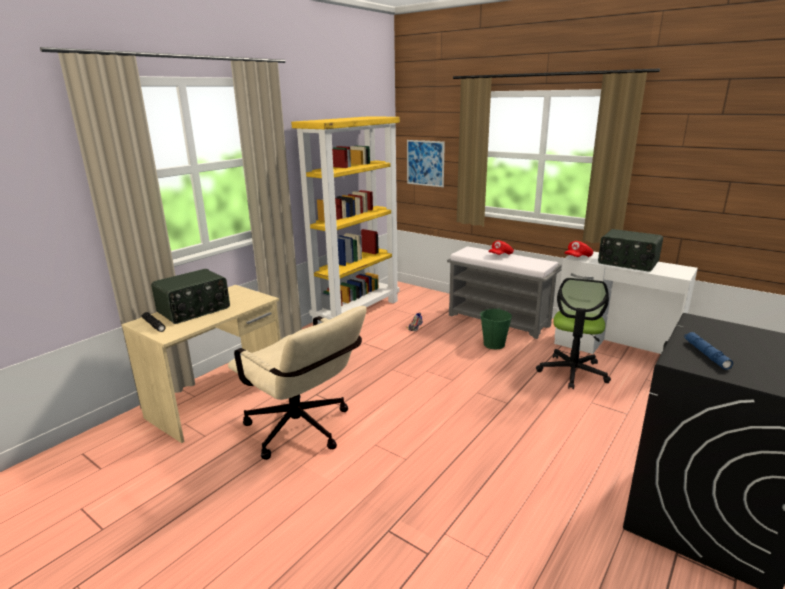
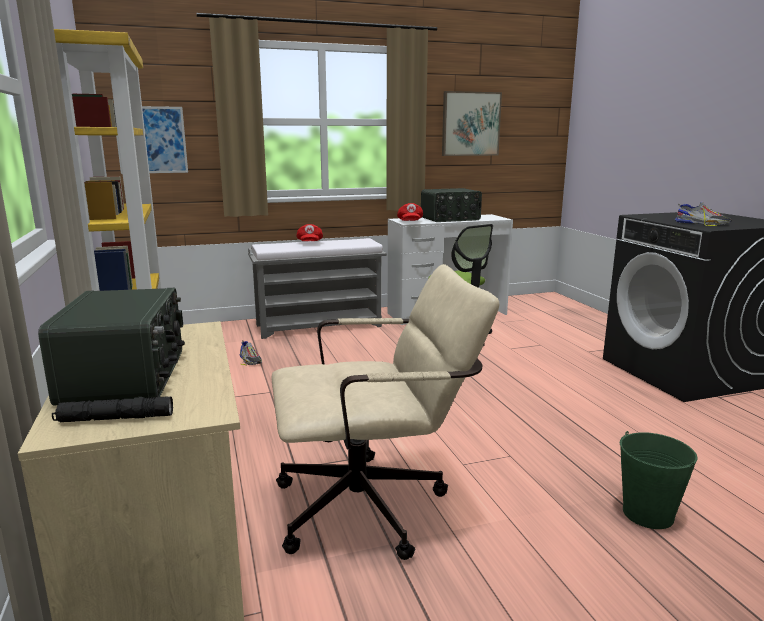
camera: 55 degrees left, 5 degrees down
green bucket [480,308,512,349] -> green bucket moved to [620,431,697,529]
blue flashlight [684,332,733,370] -> shoe [675,202,732,226]
none -> picture [442,91,502,156]

